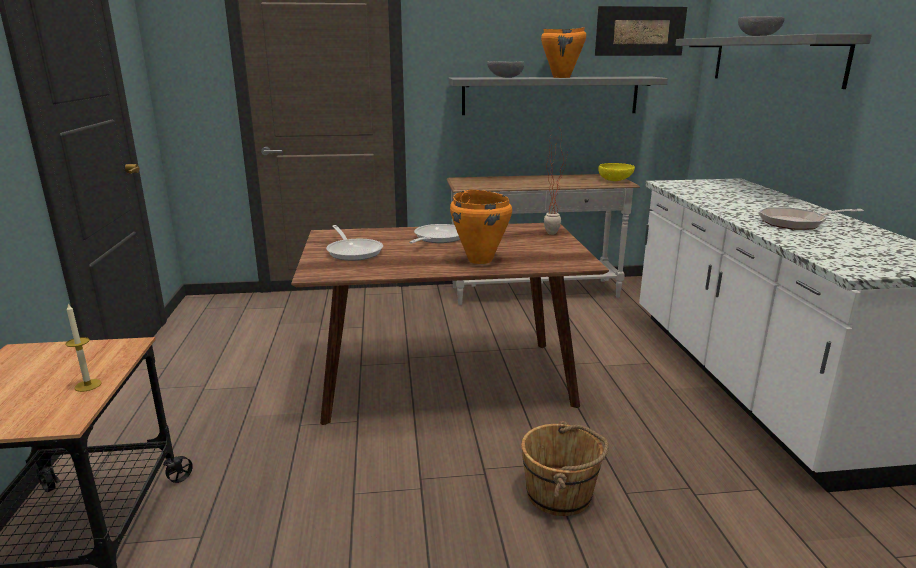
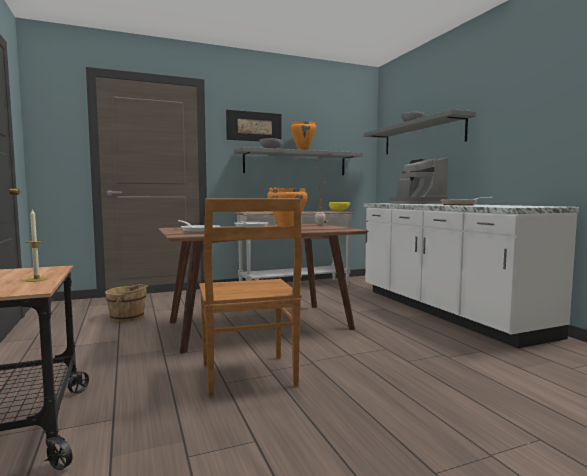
camera: 15 degrees left, 15 degrees down
brown bucket [521,421,609,516] -> brown bucket moved to [105,284,149,322]
picture [595,6,687,56] -> picture moved to [226,110,281,141]
none -> brown chair [199,198,302,398]
none -> coffee machine [389,158,448,204]

